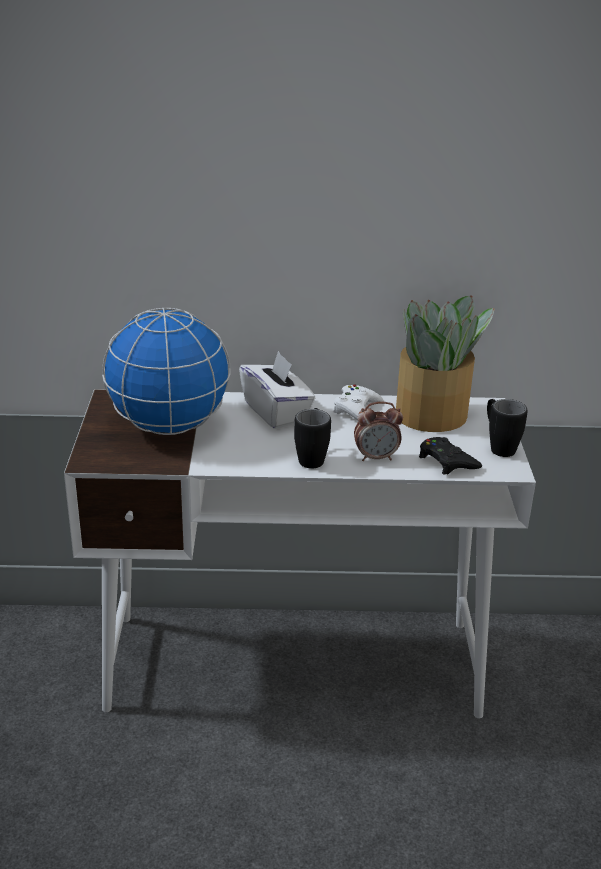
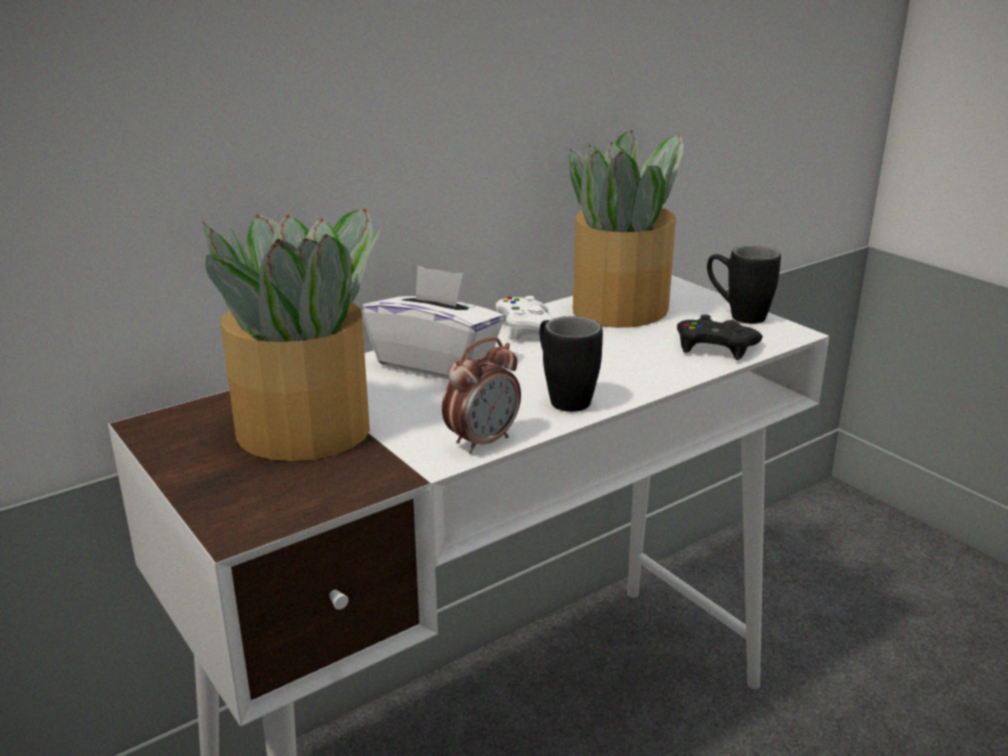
camera: 35 degrees left, 5 degrees down
globe [102,308,231,435] -> potted plant [203,208,381,461]
alarm clock [354,402,403,461] -> alarm clock moved to [442,337,521,454]

